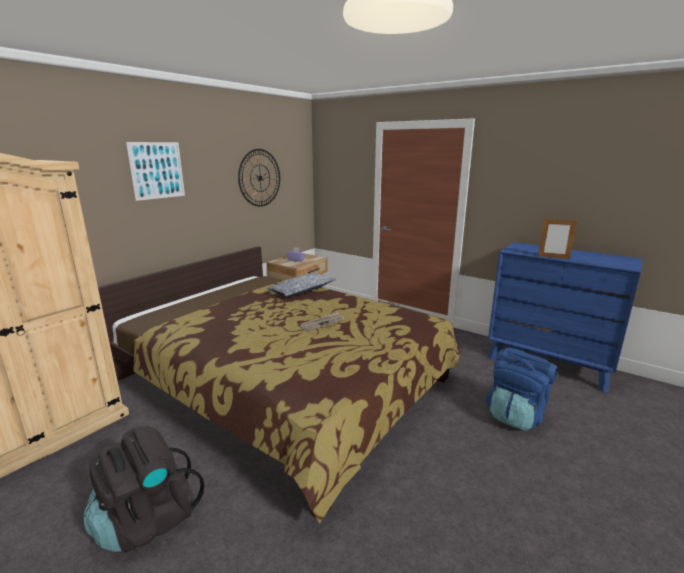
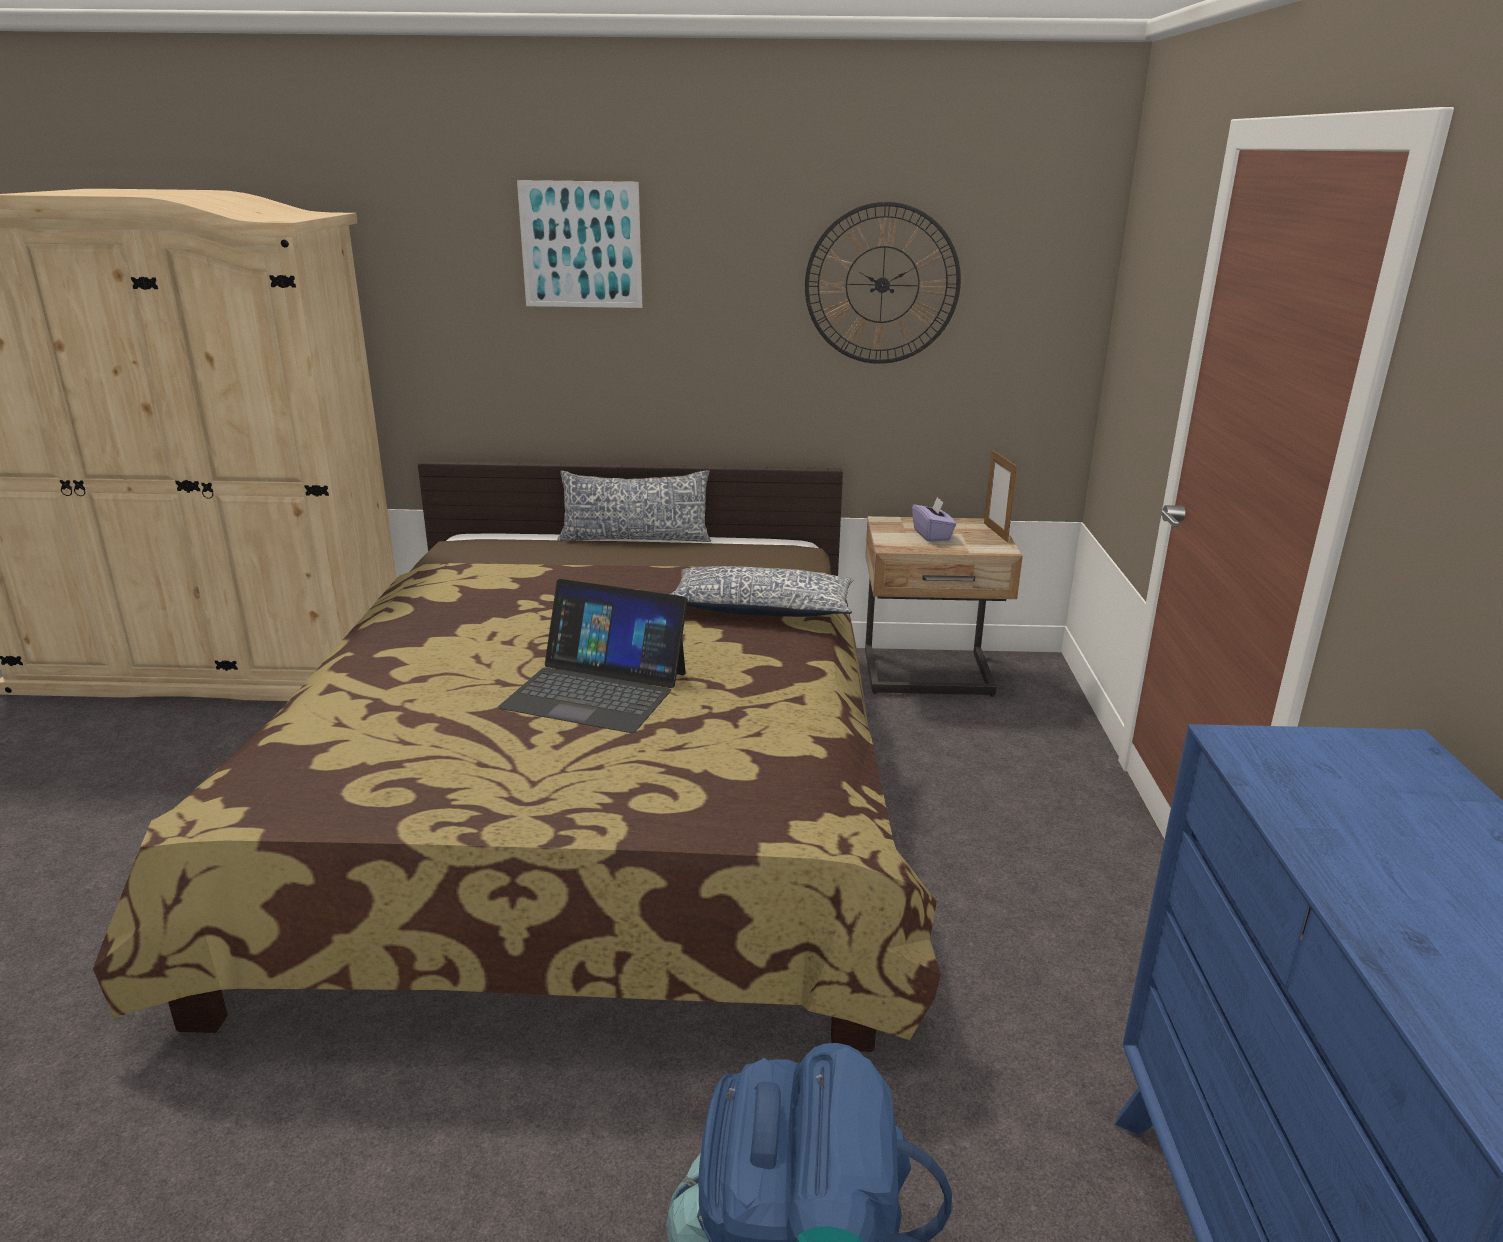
camera: 55 degrees right, 5 degrees up
black backpack [84,426,205,552] -> none
newspaper [300,312,344,331] -> laptop [498,579,688,733]
picture frame [538,219,577,259] -> picture frame moved to [984,450,1017,542]
none -> pillow [557,470,711,542]

